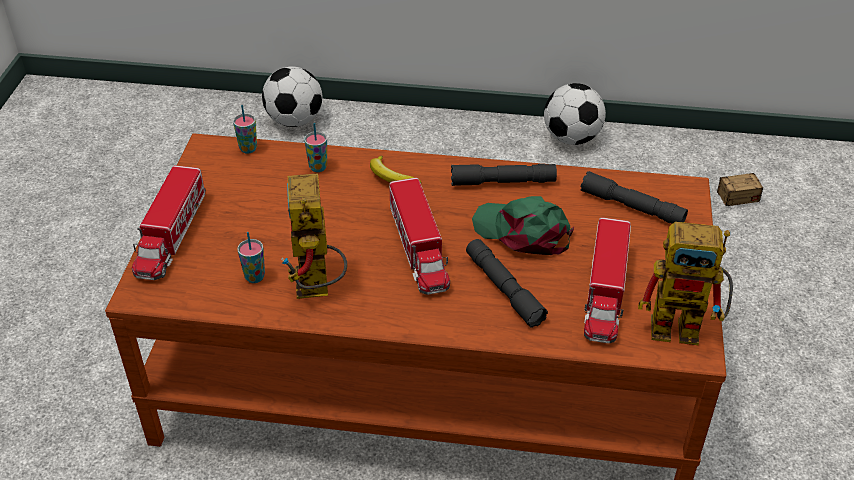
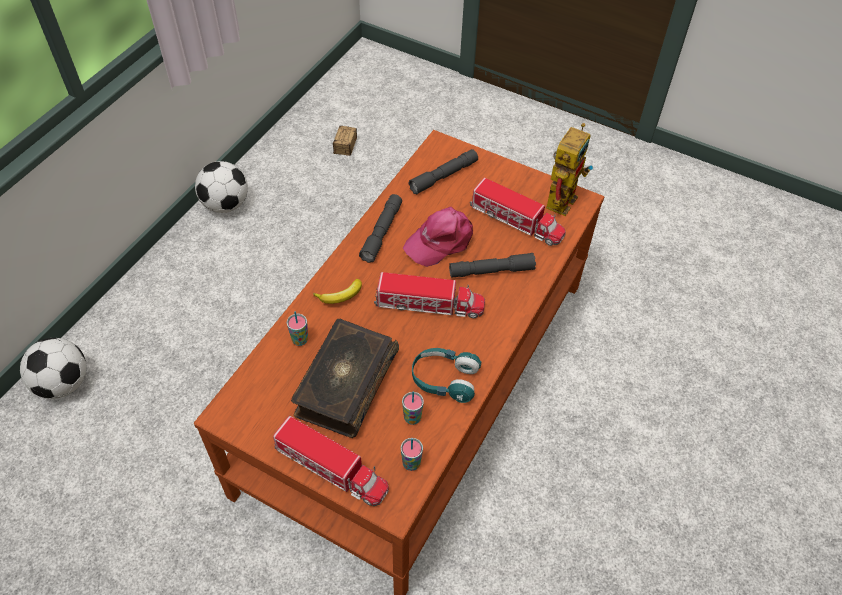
camera: 70 degrees left, 10 degrees up
cup [233,105,257,154] -> cup moved to [401,438,423,471]
toy robot [281,173,347,299] -> turquoise headphones [412,348,481,403]
green cap [472,196,574,255] -> pink cap [403,207,473,267]
none -> book [291,319,399,438]

